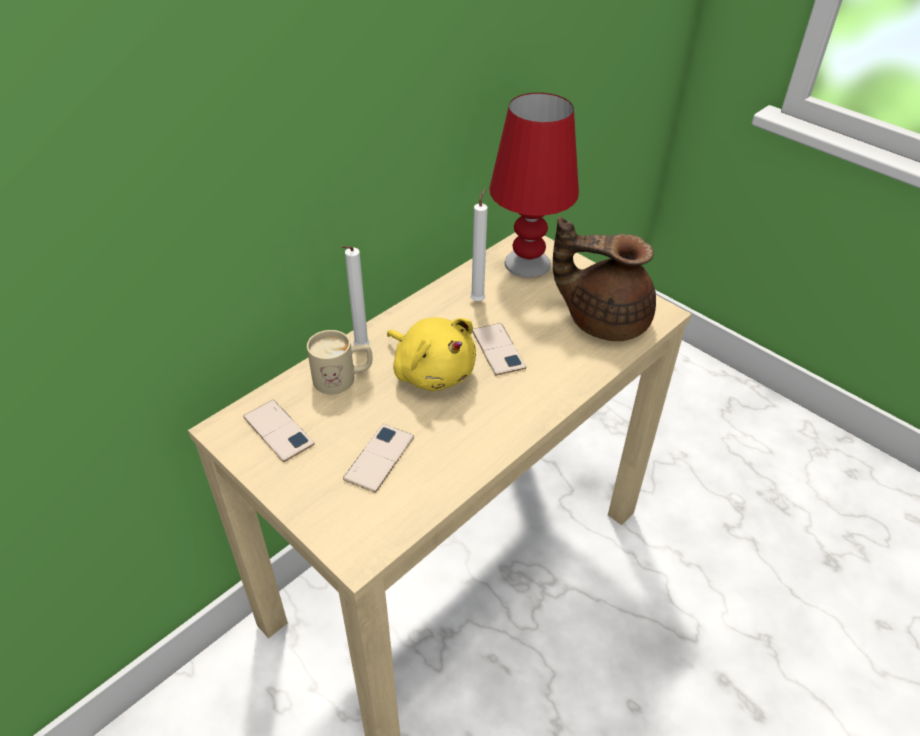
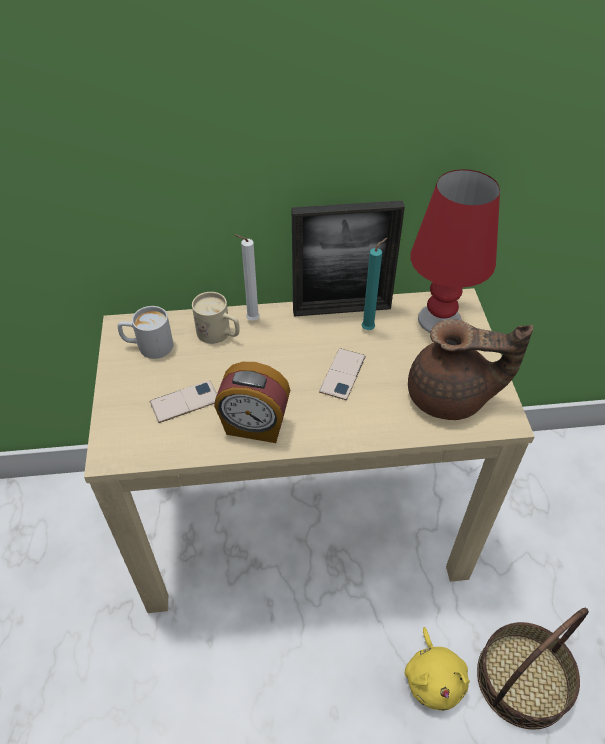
camera: 40 degrees right, 5 degrees up
phone [243,400,314,462] -> white mug [118,306,173,359]
yellow plush toy [387,317,476,391] -> yellow plush toy moved to [405,627,470,711]
white candle [470,188,488,302] -> turquoise candle [362,237,388,330]
brown teapot [553,216,656,341] -> brown teapot turned 135 degrees clockwise [408,319,533,420]
none -> alarm clock [214,362,290,443]
none -> picture frame [291,200,405,317]
none -> basket [477,608,589,729]

